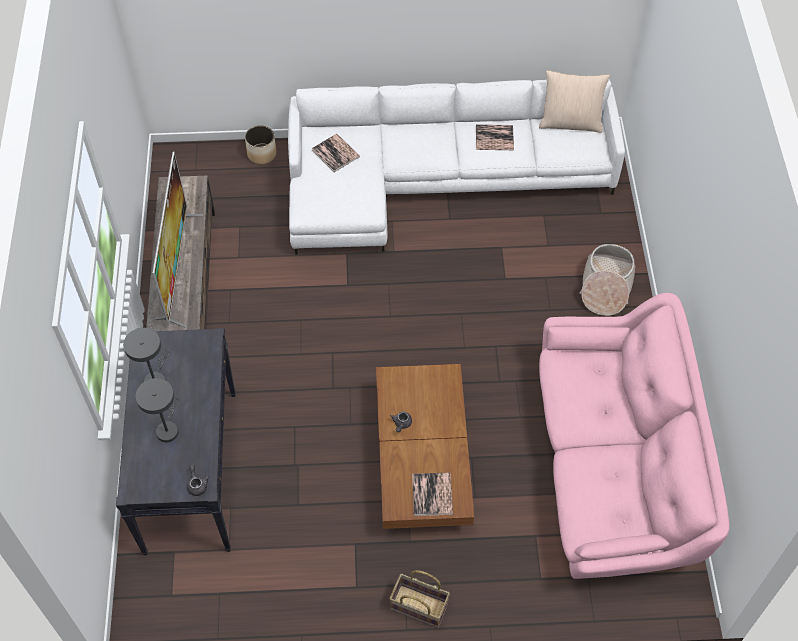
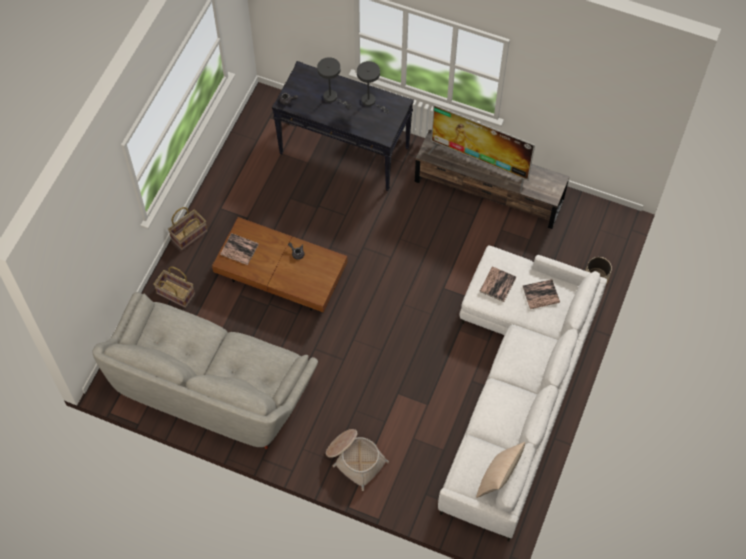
camera: 115 degrees right, 5 degrees up
book [476,124,514,150] -> book moved to [480,267,516,302]
pink sofa [539,293,729,579] -> grey sofa [93,292,318,449]
none -> basket [153,267,195,308]

